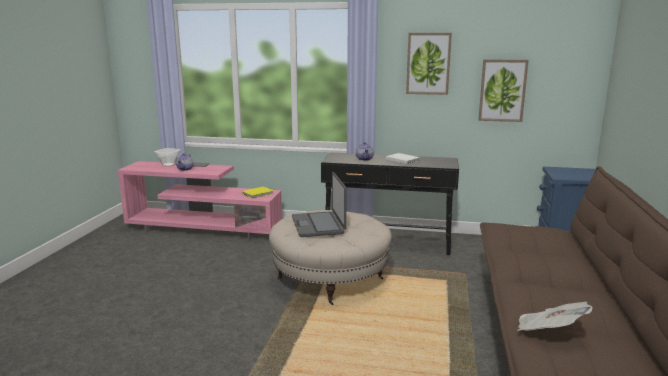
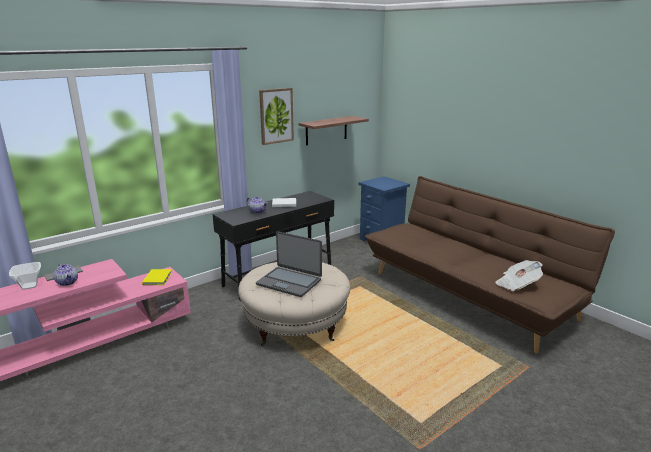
camera: 50 degrees left, 5 degrees up
picture [478,59,529,122] -> shelf [299,116,369,145]

